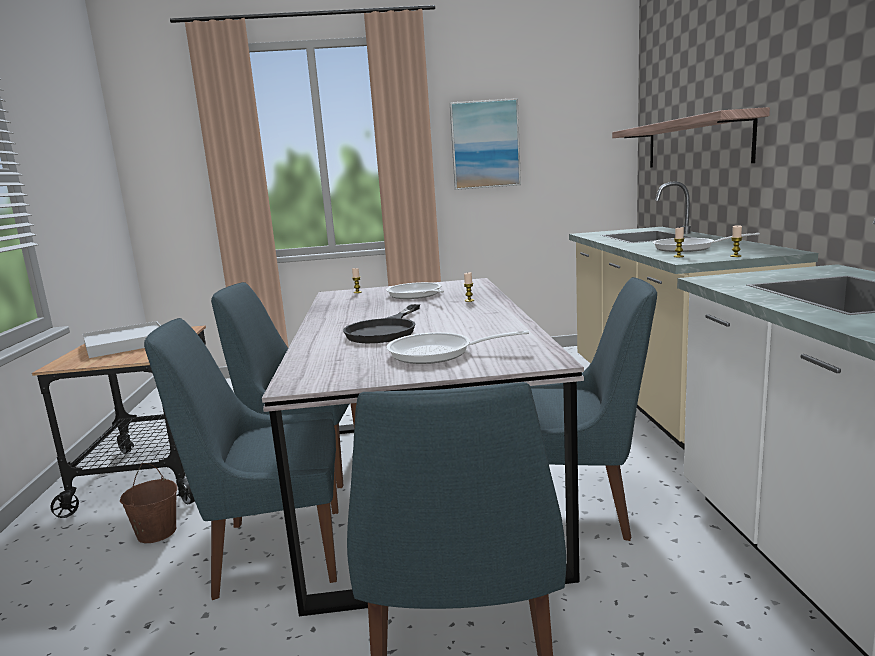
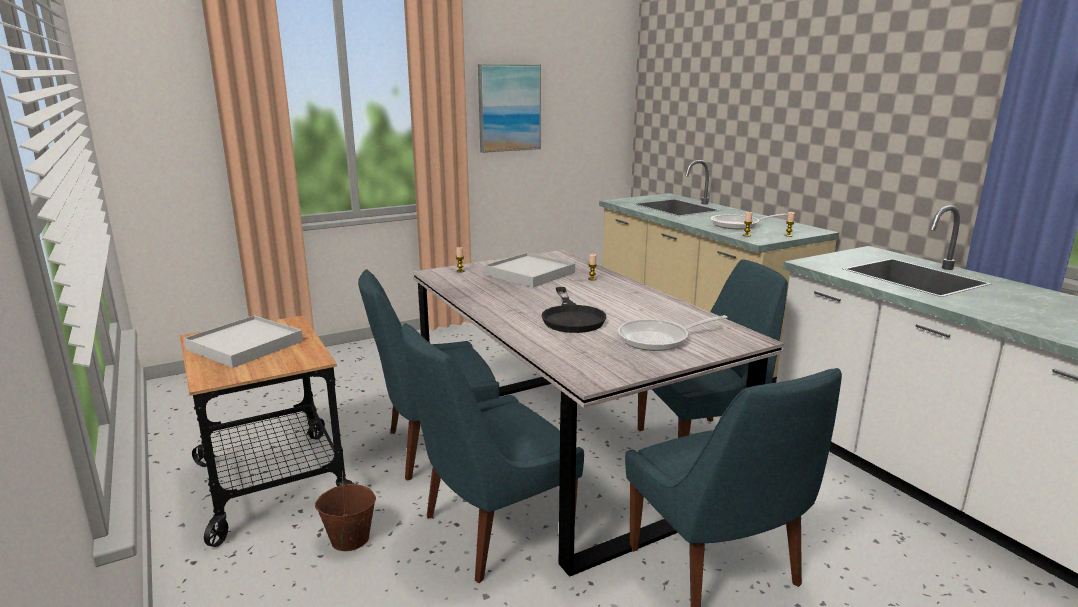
camera: 25 degrees left, 5 degrees up
frying pan [386,282,444,299] -> white tray [484,253,575,287]
shelf [612,107,770,168] -> none

